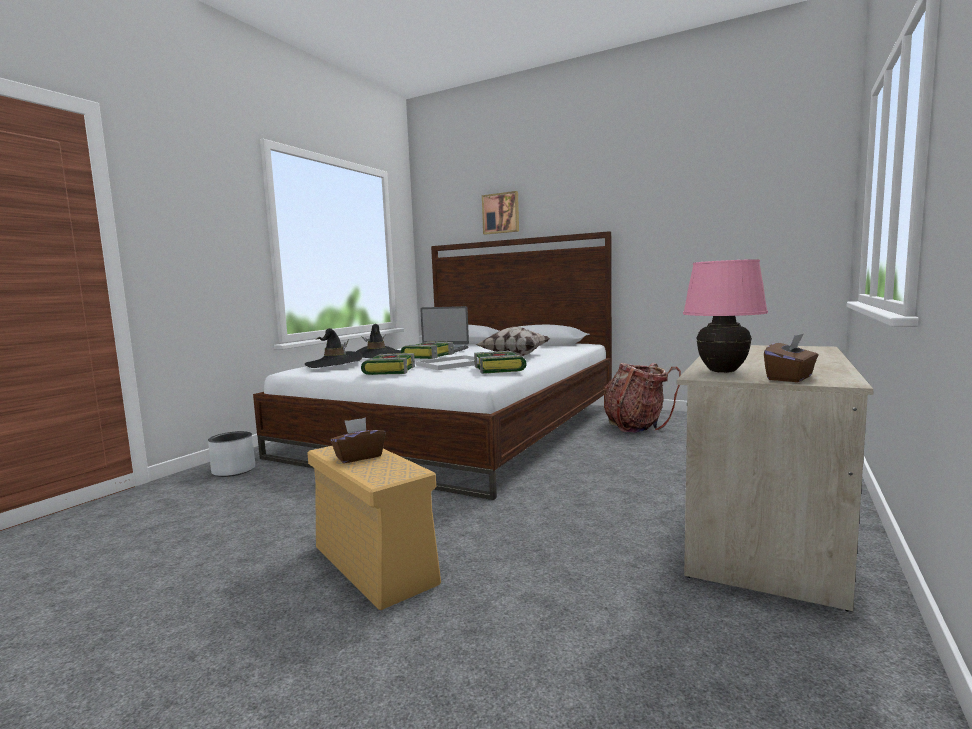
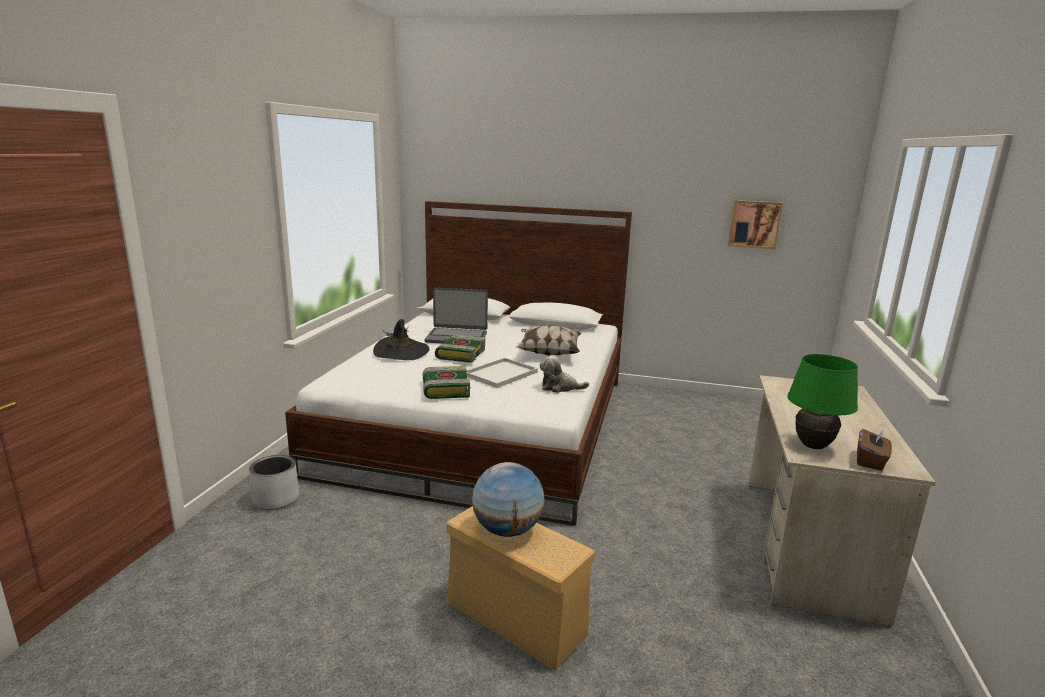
camera: 15 degrees left, 10 degrees up
black hat [305,328,362,368] -> none
brown tissue box [330,417,386,463] -> globe [472,462,545,537]
book [474,351,527,374] -> plush toy [540,355,589,393]
picture [482,191,519,235] -> picture moved to [728,200,783,249]
backpack [603,363,681,433] -> none
pink table lamp [683,259,768,373] -> green table lamp [787,354,858,449]

